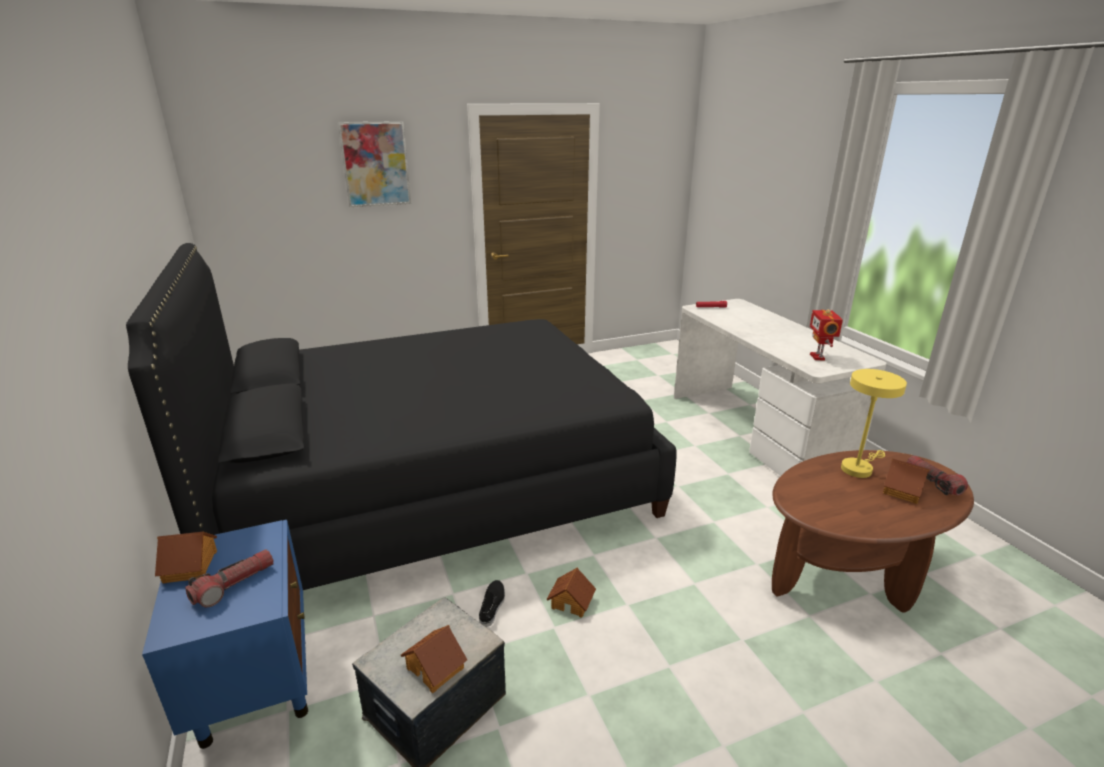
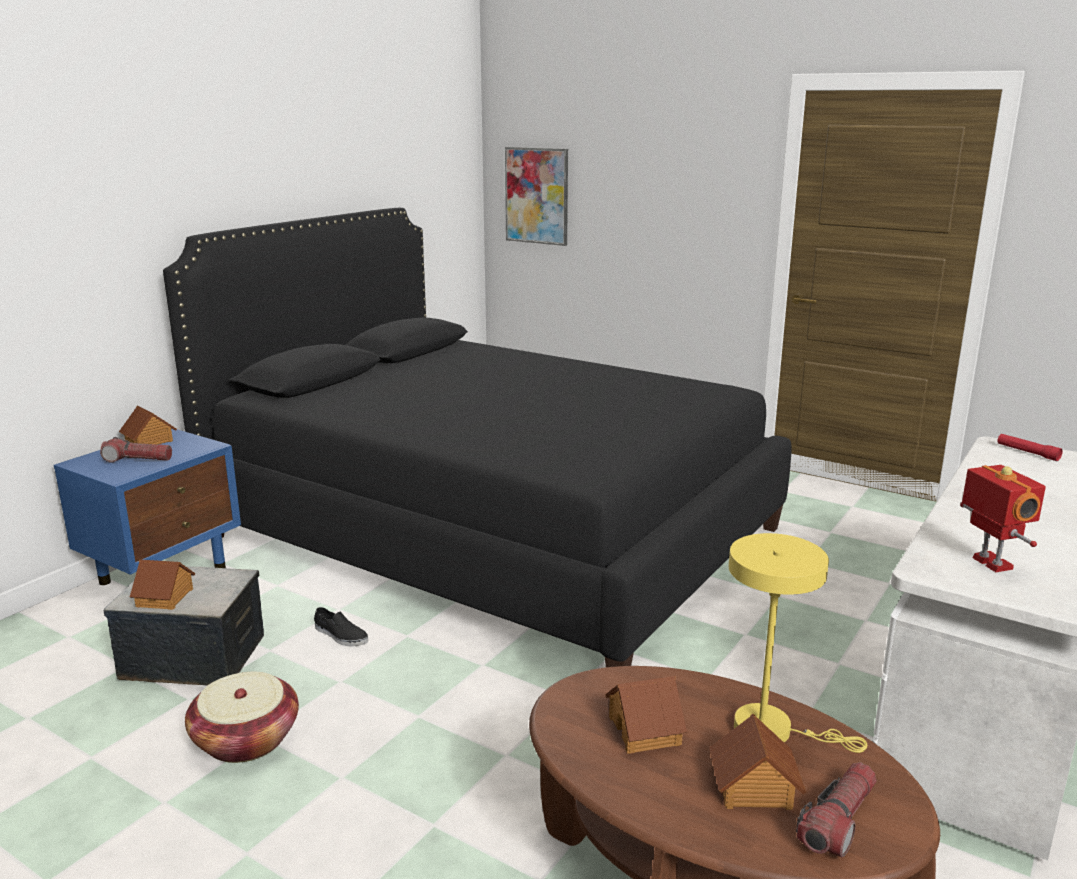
camera: 55 degrees right, 5 degrees down
picture [338,121,411,207] -> picture moved to [505,147,568,246]
black shoe [479,580,505,627] -> black shoe turned 60 degrees clockwise [314,607,368,647]
toy house [547,567,596,618] -> toy house moved to [605,676,687,754]
toy robot [810,309,843,360] -> toy robot turned 105 degrees clockwise [960,465,1046,572]
none -> basket [185,672,299,763]

